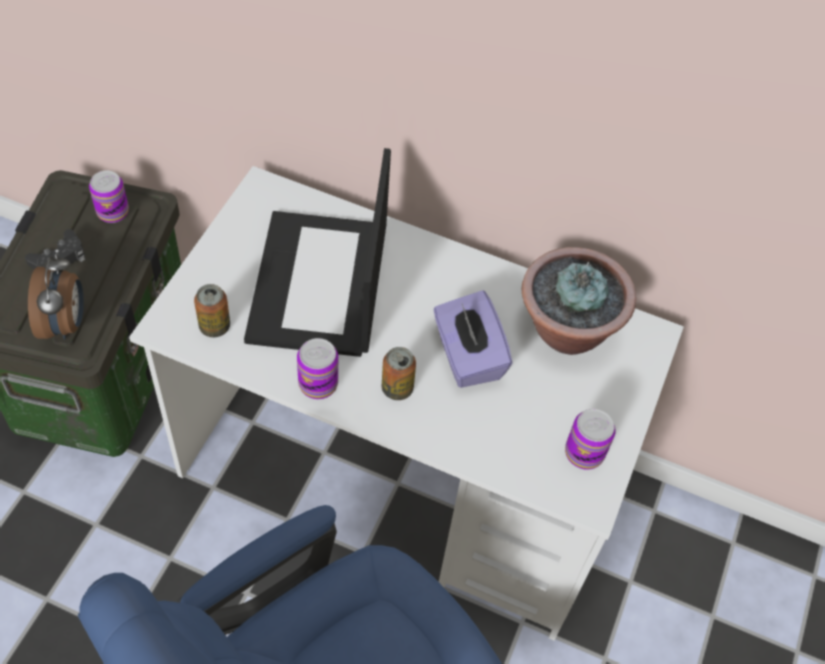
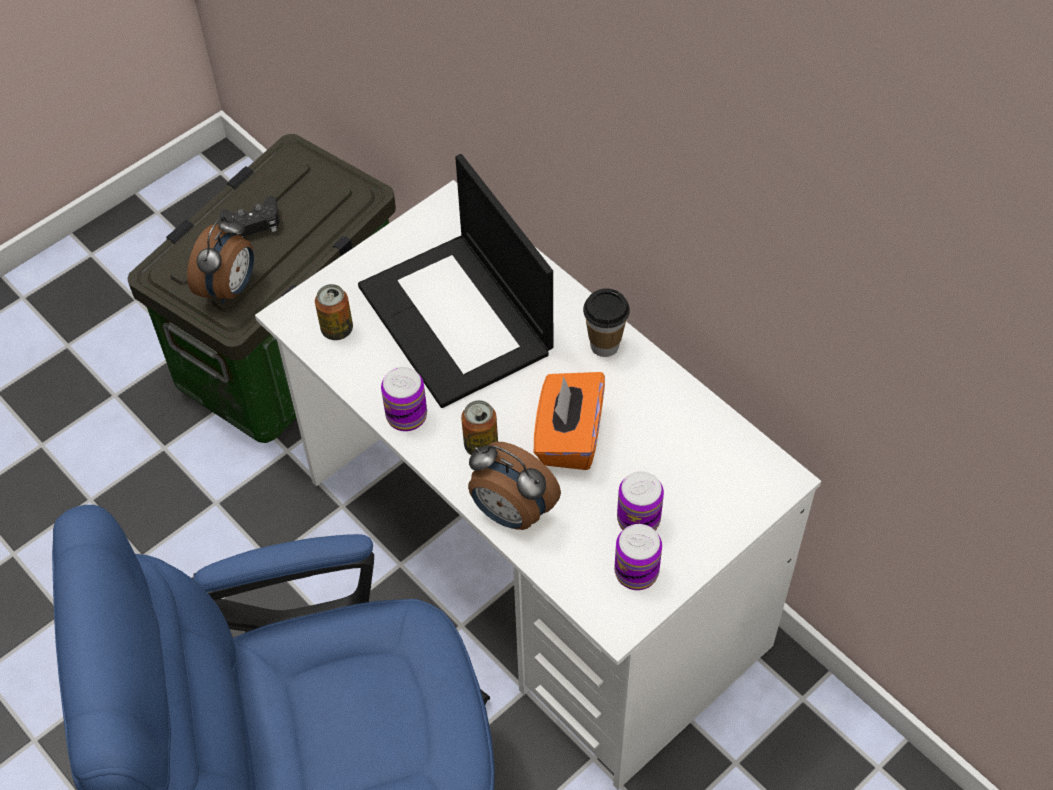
camera: 30 degrees right, 0 degrees up
can [89,171,129,223] -> can moved to [617,471,664,530]
laptop [244,148,391,357] -> laptop turned 60 degrees counterclockwise [358,154,553,408]
purple tissue box [433,290,513,388] -> orange tissue box [534,372,605,470]
potted plant [522,247,636,355] -> none
none -> alarm clock [468,442,561,530]
none -> cup [583,289,630,357]

